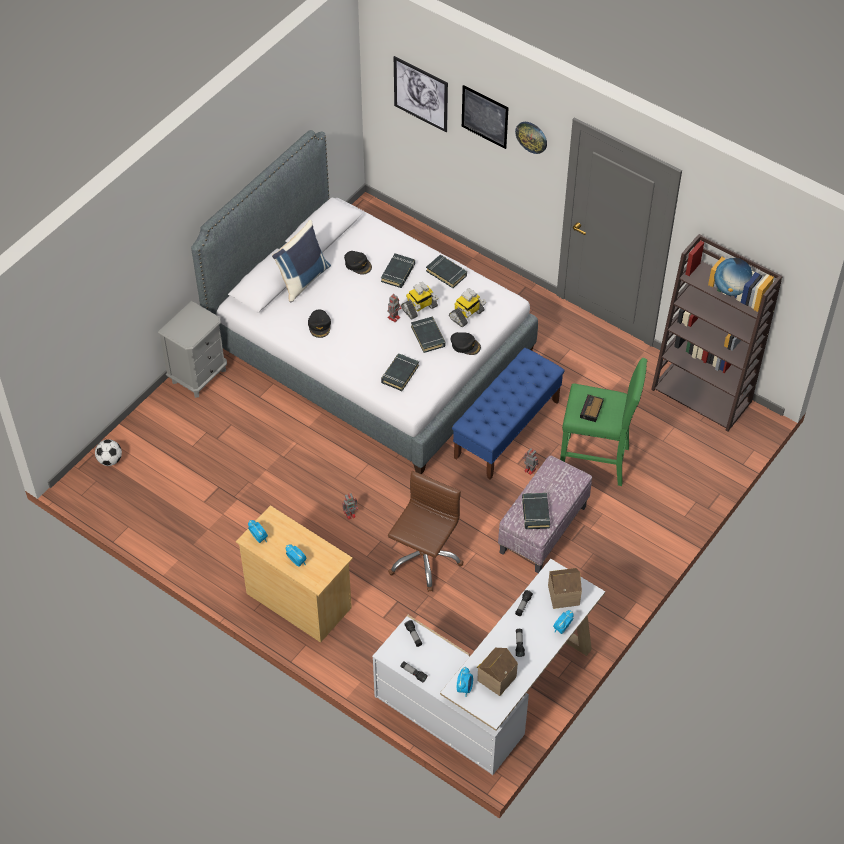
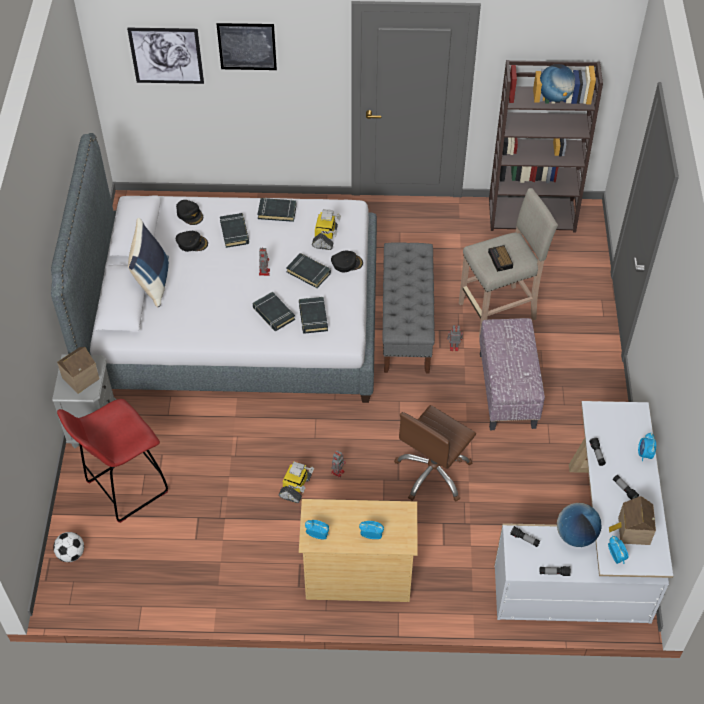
camera: 35 degrees left, 0 degrees up
black cap [308,310,331,338] -> black cap moved to [176,200,203,225]
brown office chair [388,471,463,592] -> brown office chair turned 135 degrees counterclockwise [394,405,476,501]
toy robot [401,282,438,320] -> toy robot moved to [279,462,314,503]
blue bench [452,348,565,480] -> grey bench [382,242,435,374]
wall clock [515,122,547,154] -> none
black book [522,493,550,529] -> black book moved to [253,292,295,331]
toy house [548,568,582,609] -> toy house moved to [57,347,100,393]
green stool [560,358,647,486] -> beige stool [459,188,558,338]
none -> red stool [57,399,168,523]
none -> globe [557,503,602,547]

